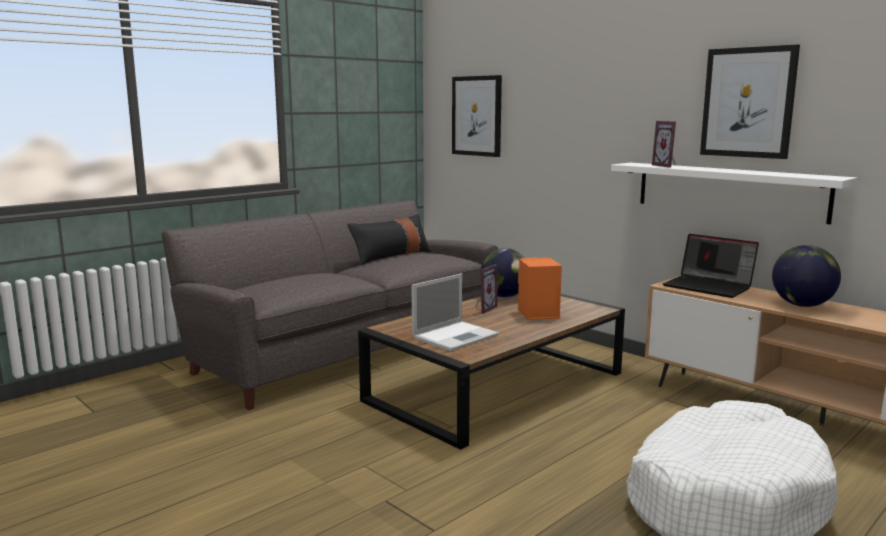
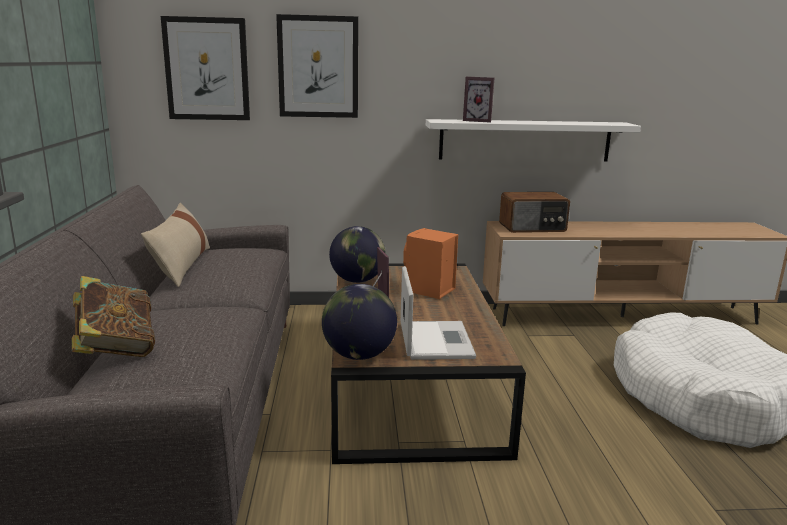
camera: 50 degrees left, 5 degrees up
black pillow [347,214,431,265] -> beige pillow [141,203,210,287]
laptop [663,234,759,298] -> radio [499,192,570,233]
picture [700,44,800,159] -> picture moved to [276,14,358,118]
globe [772,245,841,307] -> globe moved to [322,284,397,360]
none -> book [72,276,155,357]

